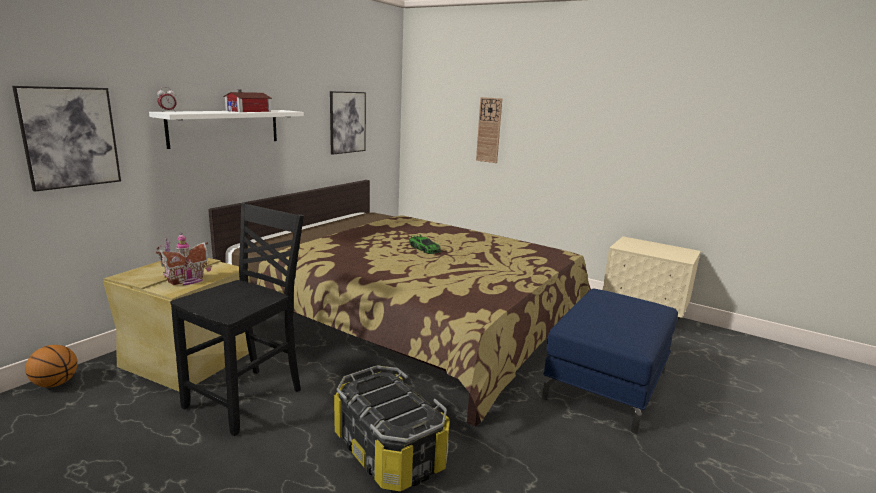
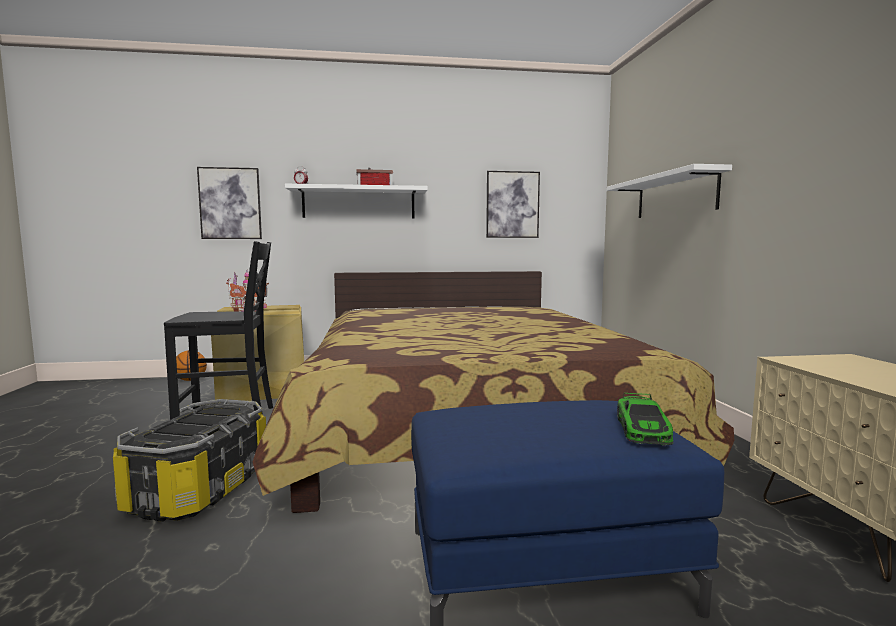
camera: 50 degrees right, 10 degrees down
toy car [409,234,441,254] -> toy car moved to [617,393,673,446]
wall clock [476,97,502,163] -> white shelf [607,164,732,218]

